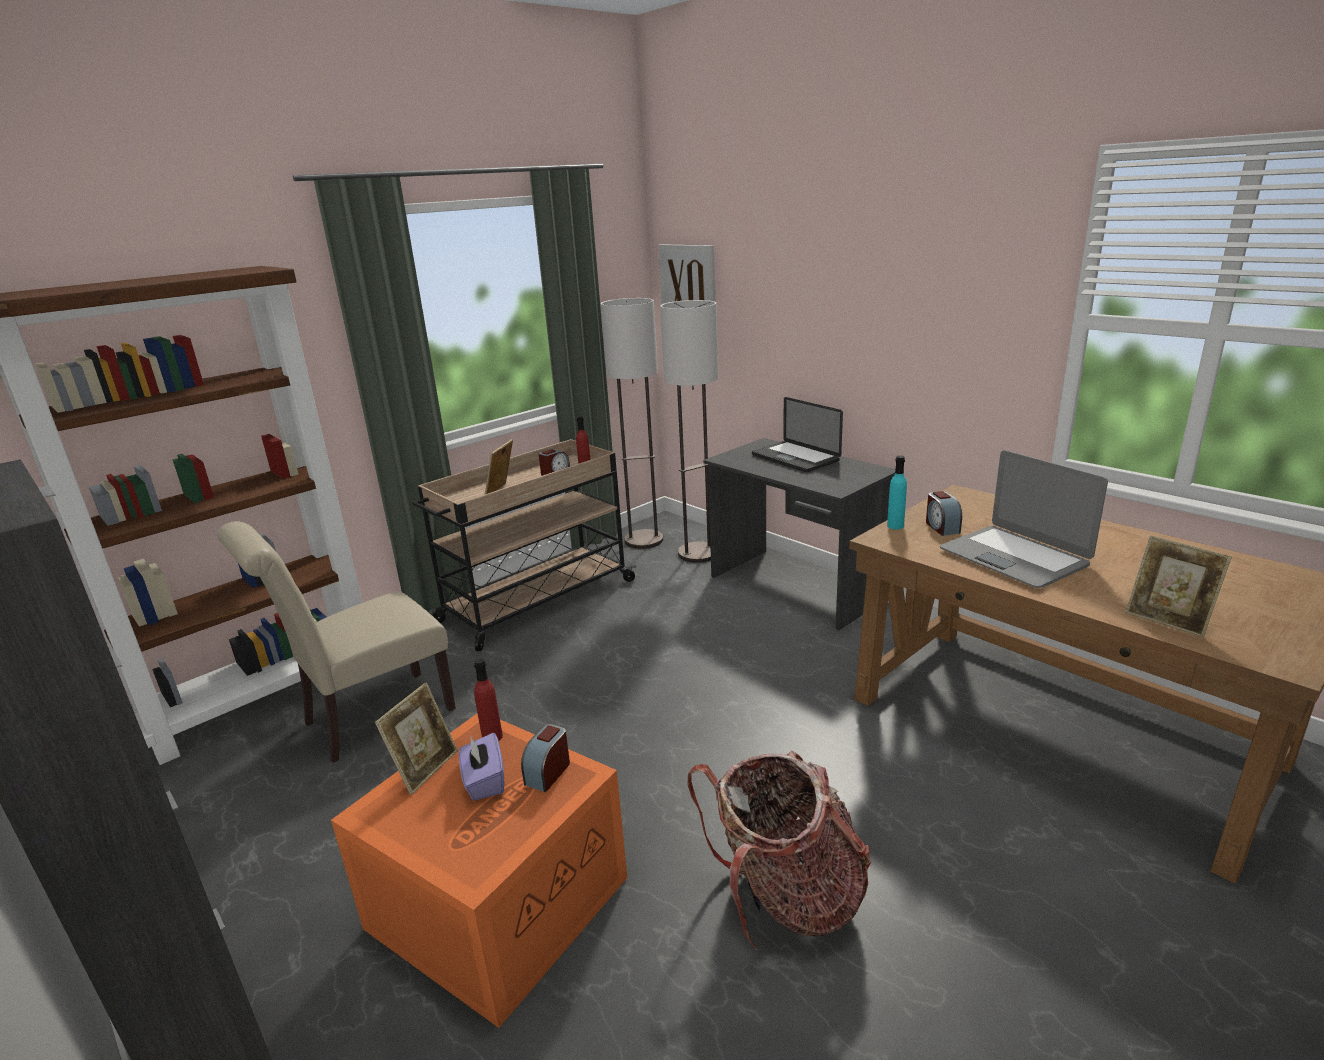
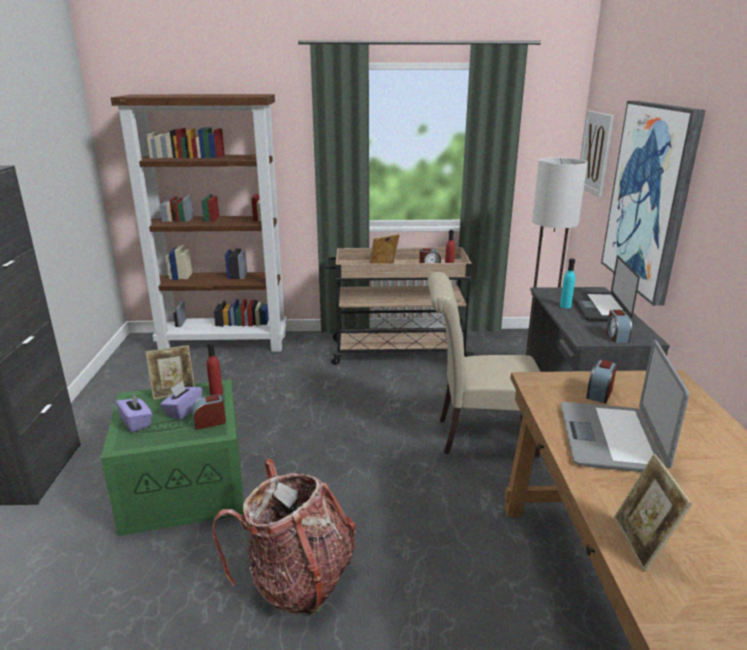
camera: 40 degrees right, 0 degrees up
beige chair [217,521,456,763] -> beige chair moved to [428,272,541,457]
orange storage box [331,713,627,1028] -> green storage box [101,379,244,536]
floor lamp [600,298,663,549] -> none
turquoise bottle [887,456,907,529] -> turquoise bottle moved to [560,258,575,308]
none -> purple tissue box [116,394,152,432]
none -> picture [601,101,705,306]
none -> alarm clock [606,310,632,343]

